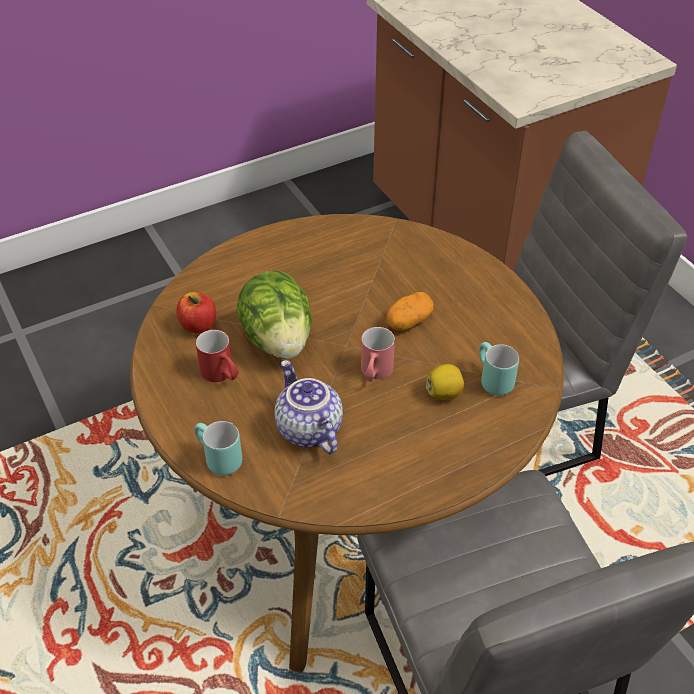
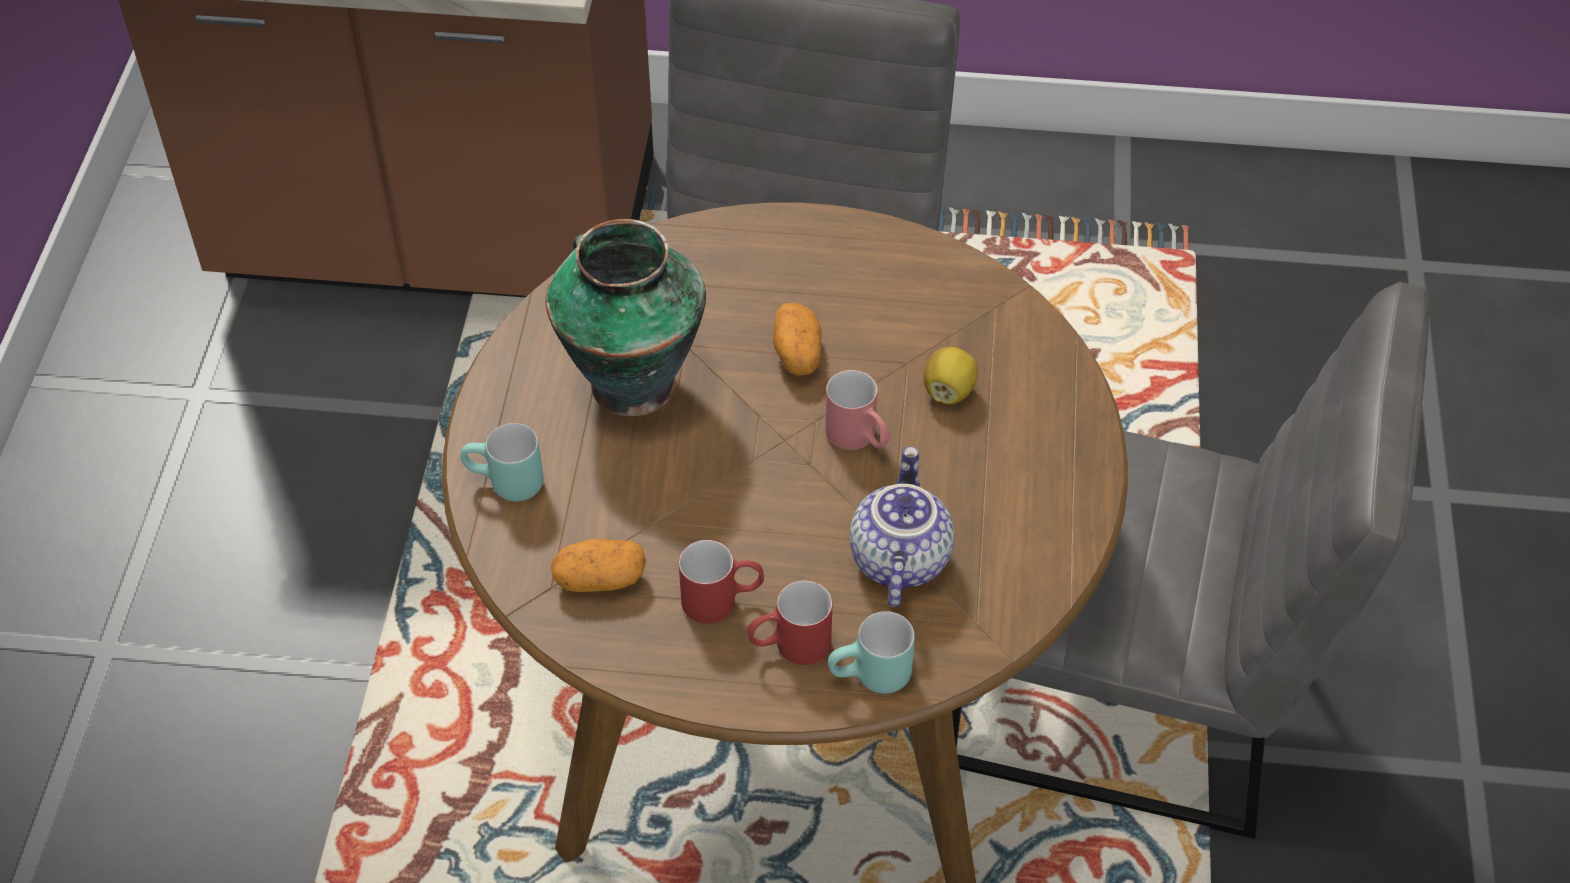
camera: 55 degrees left, 5 degrees up
apple [177,292,216,334] -> potato [551,538,646,592]
lettuce [236,271,312,359] -> none
teapot [275,360,343,454] -> teapot turned 90 degrees clockwise [850,446,954,607]
turquoise mug [479,342,519,396] -> turquoise mug moved to [460,423,544,502]
none -> vase [546,219,706,416]
none -> red mug [748,580,832,665]

